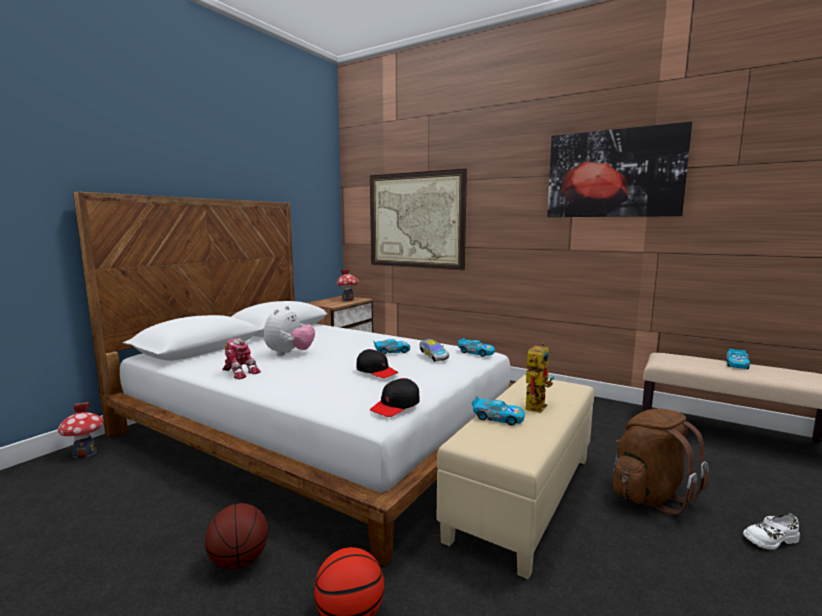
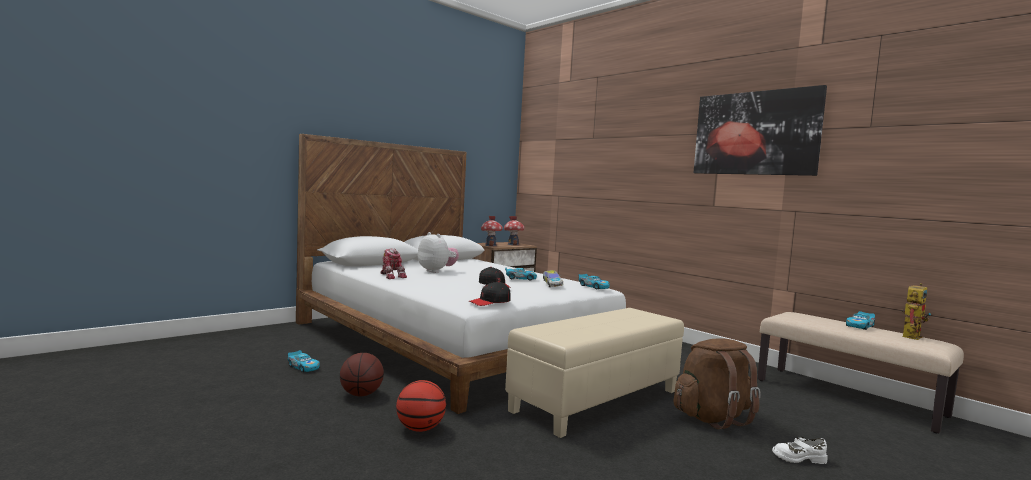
camera: 15 degrees right, 5 degrees down
toy house [58,402,104,459] -> toy house moved to [481,216,503,246]
plush toy [264,306,315,356] -> plush toy turned 75 degrees counterclockwise [418,232,459,273]
picture [370,169,467,270] -> none
toy car [472,396,525,425] -> toy car moved to [288,350,320,372]
toy robot [525,342,554,413] -> toy robot moved to [901,283,931,340]

